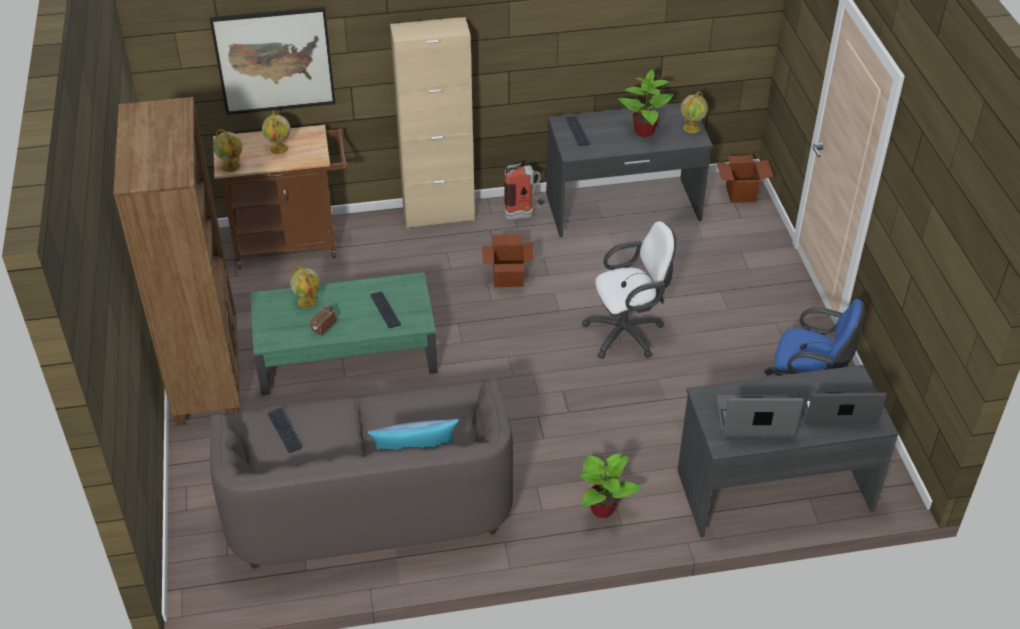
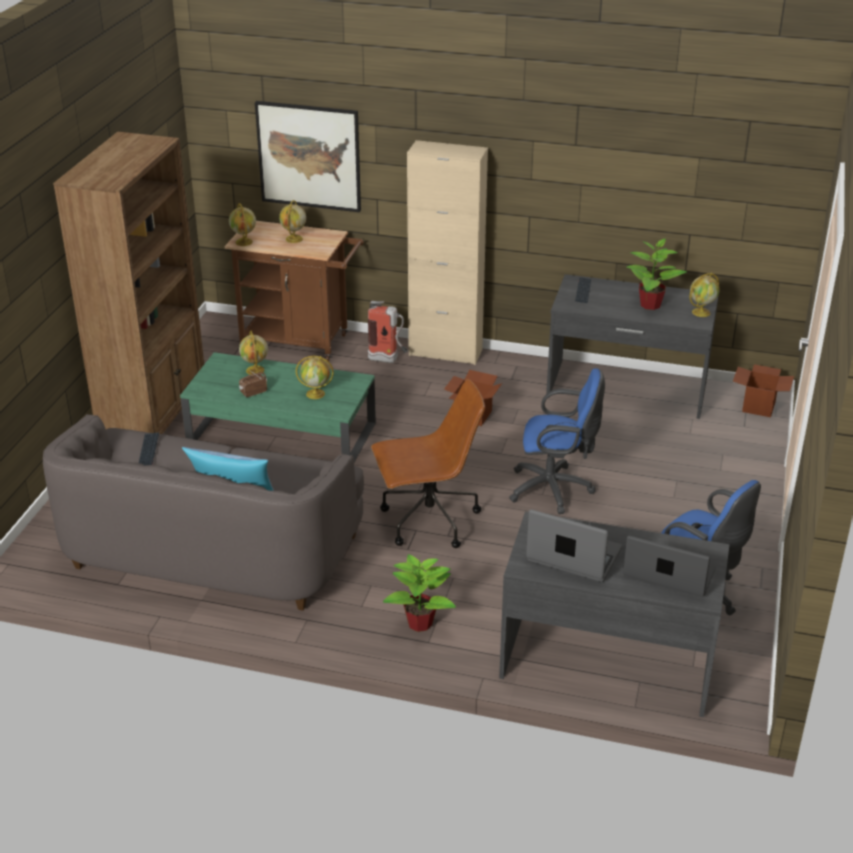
camera: 25 degrees right, 10 degrees down
keyboard [370,291,401,328] -> globe [296,356,334,399]
fire extinguisher [504,163,544,220] -> fire extinguisher moved to [368,301,408,363]
white office chair [582,221,676,359] -> blue office chair [509,368,605,514]
none -> brown office chair [371,379,485,548]

